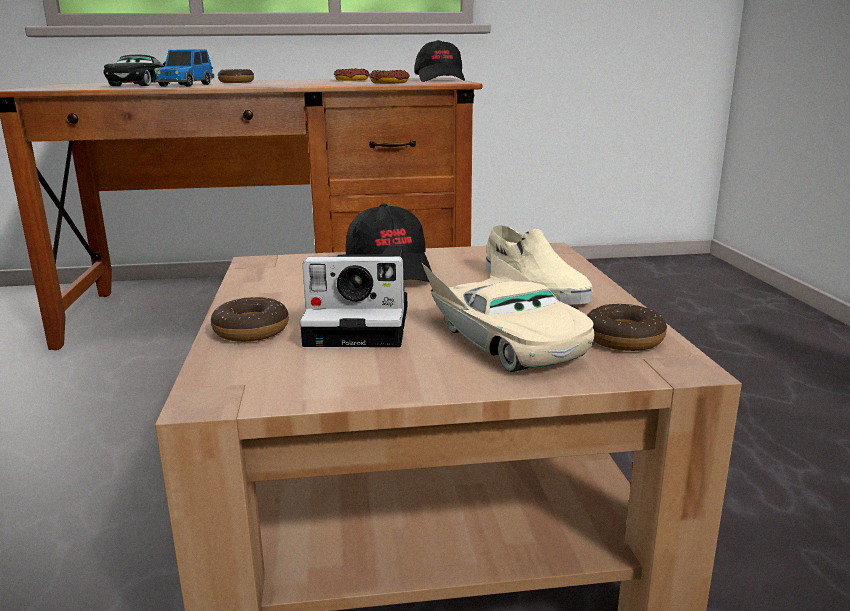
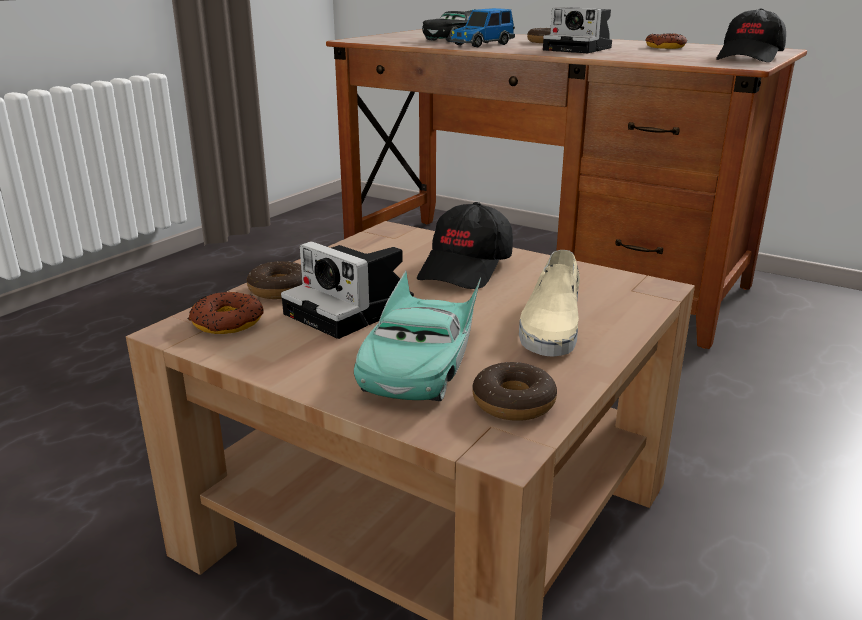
camera: 40 degrees right, 5 degrees up
donut [369,70,410,84] -> donut moved to [188,291,264,334]
beige toy car [422,252,595,372] -> turquoise toy car [354,271,481,401]
none -> camera [543,7,612,53]

